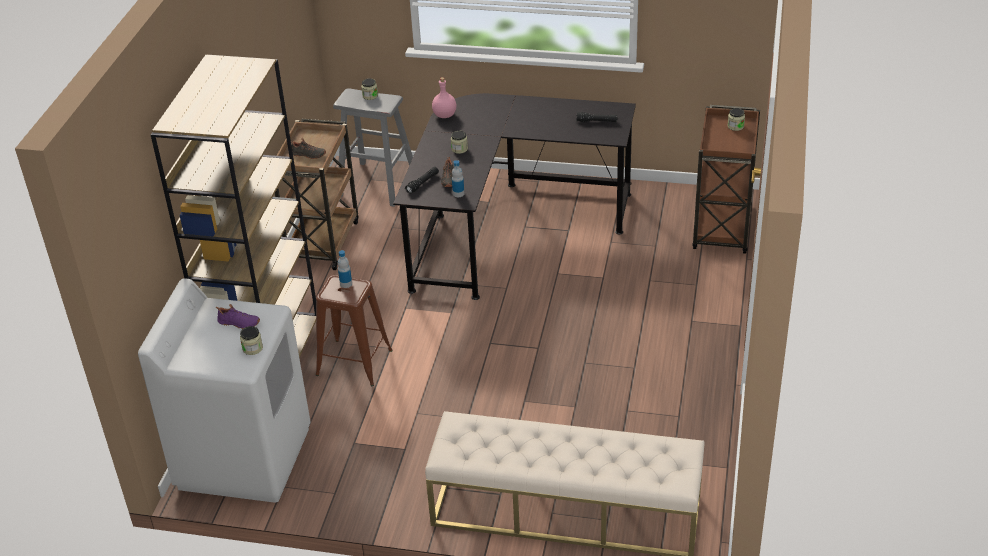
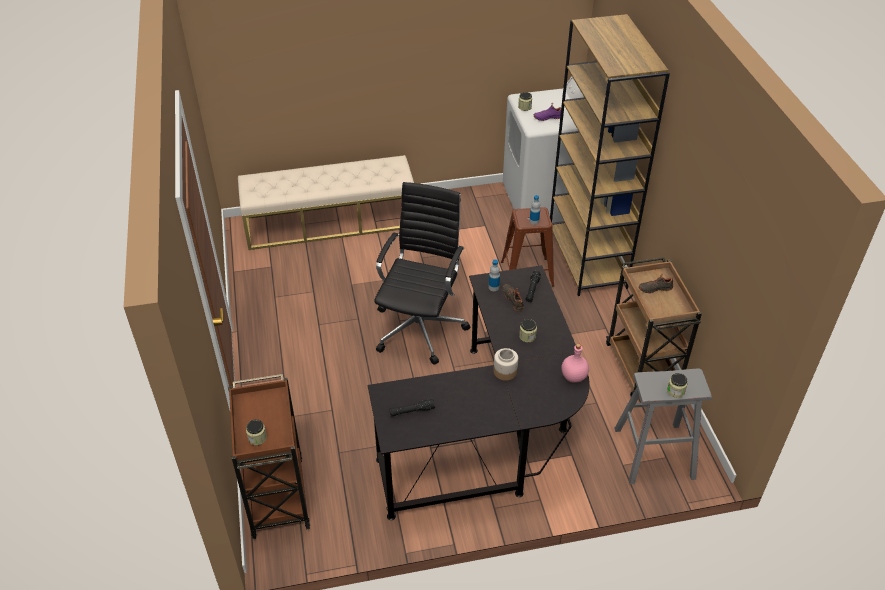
camera: 155 degrees right, 5 degrees up
none -> black office chair [374,182,470,365]
none -> jar [494,348,518,381]

